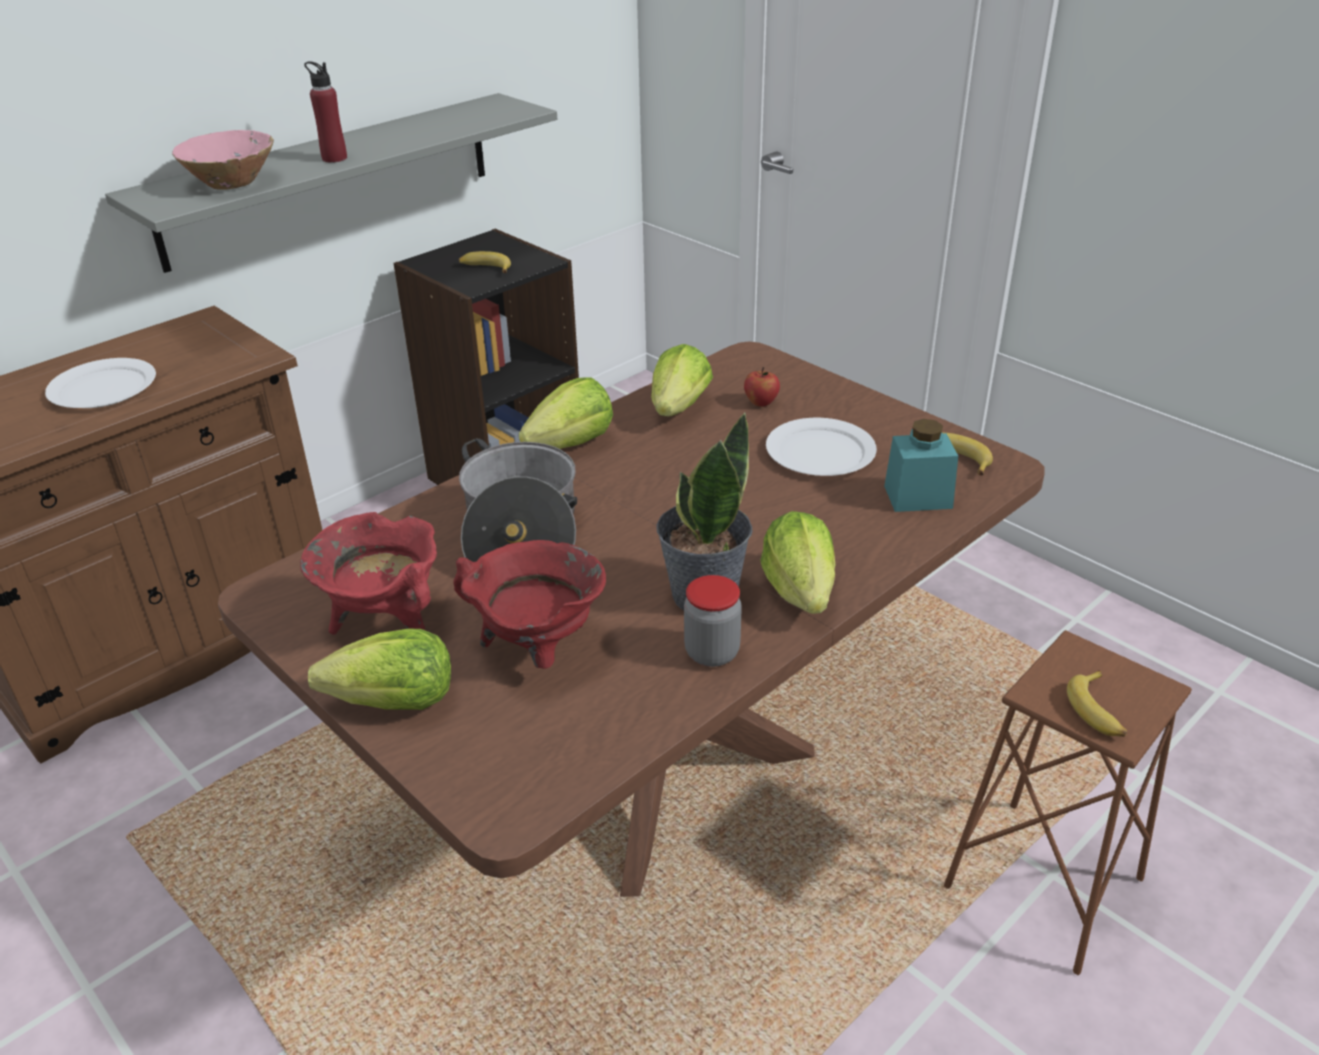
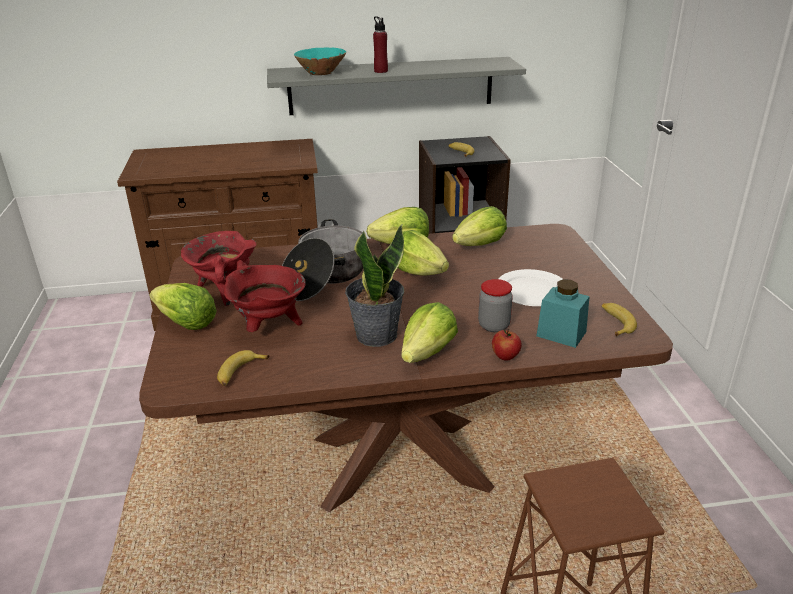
camera: 35 degrees right, 5 degrees down
white plate [45,358,156,408] -> none
pink bowl [172,130,274,190] -> turquoise bowl [294,47,346,75]
jar [684,575,742,667] -> jar moved to [478,279,513,332]
apple [744,367,780,407] -> apple moved to [492,329,522,361]
banana [1067,670,1127,737] -> banana moved to [217,350,269,386]
none -> lettuce [398,230,449,275]

